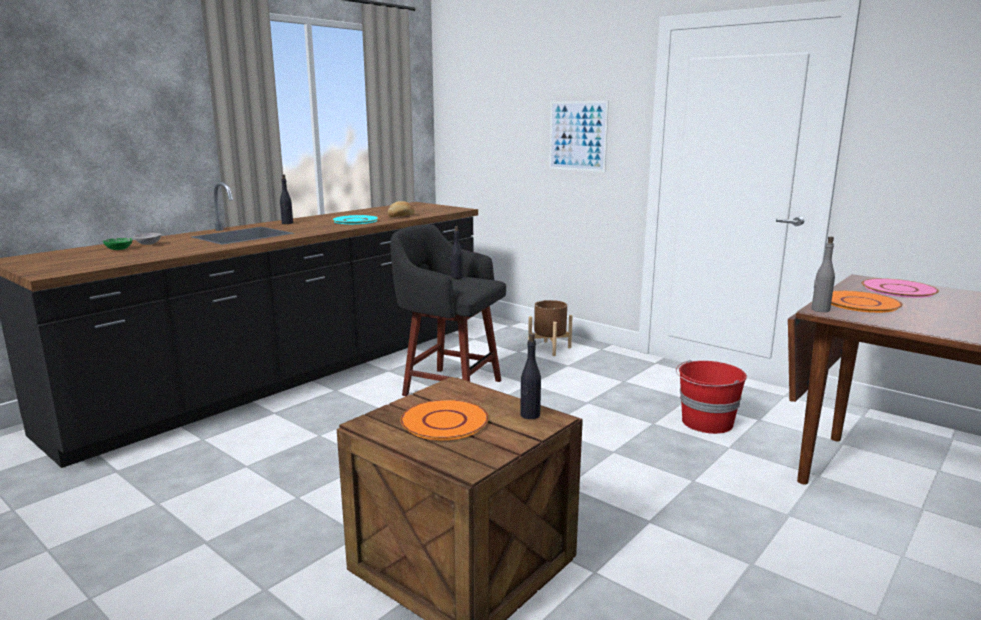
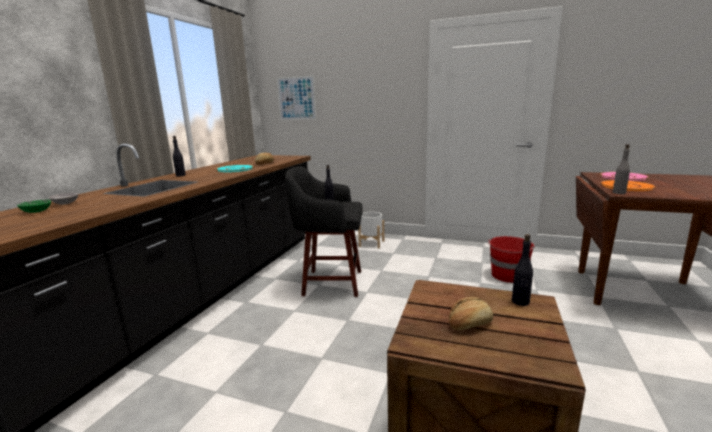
camera: 20 degrees left, 0 degrees up
orange plate [400,399,489,440] -> bread [449,297,493,331]
brown planter [528,300,573,356] -> white planter [358,212,384,249]
picture [549,101,609,172] -> picture moved to [277,75,317,120]

